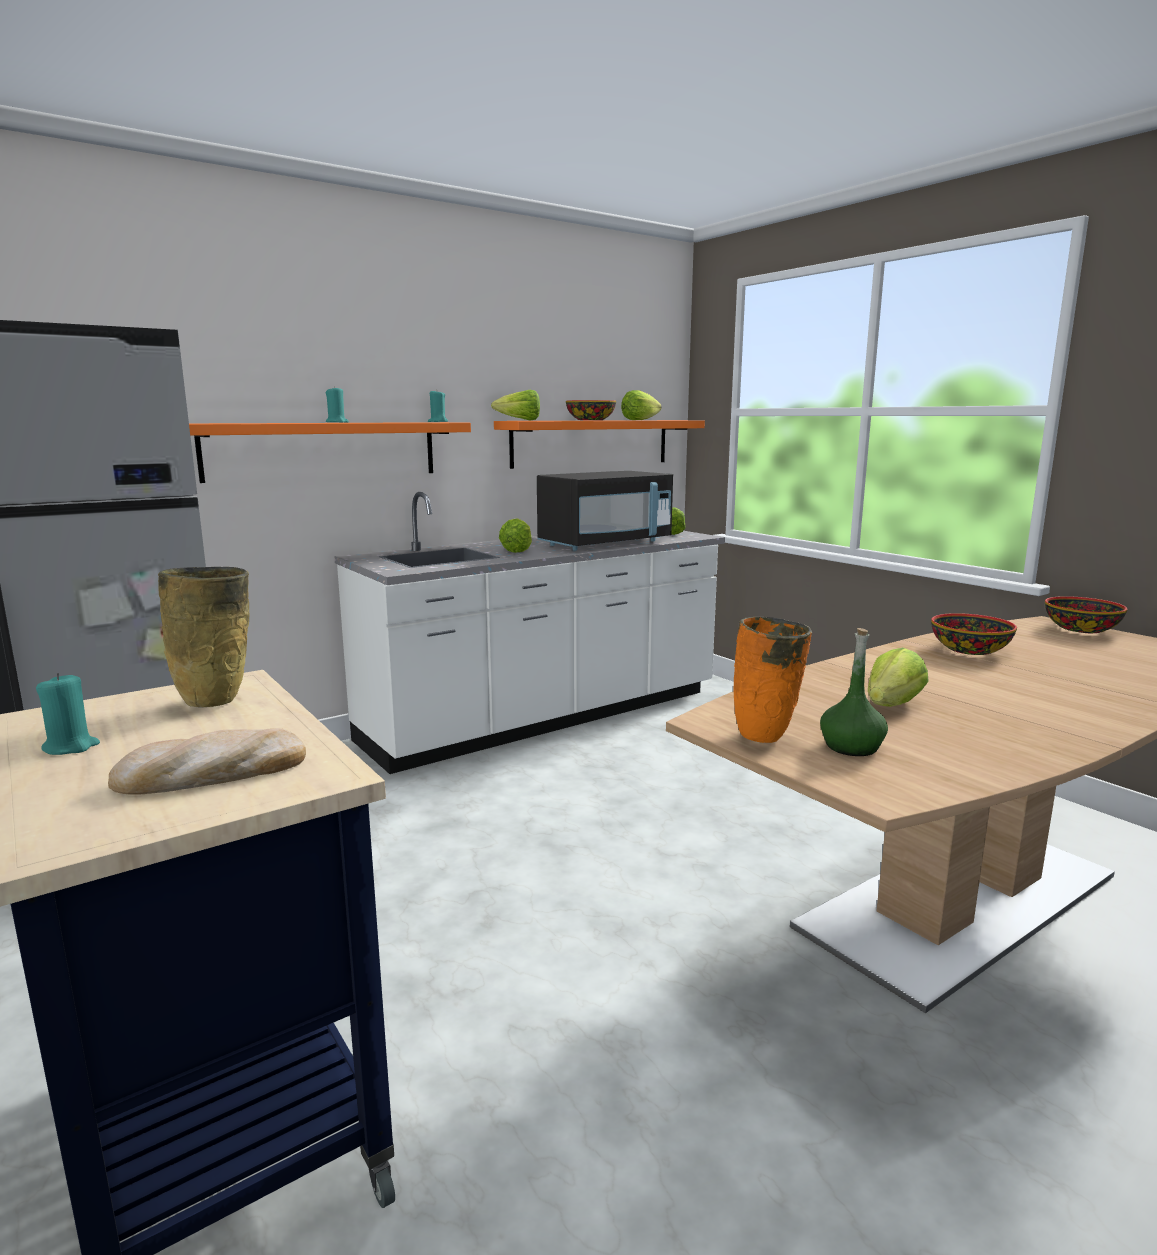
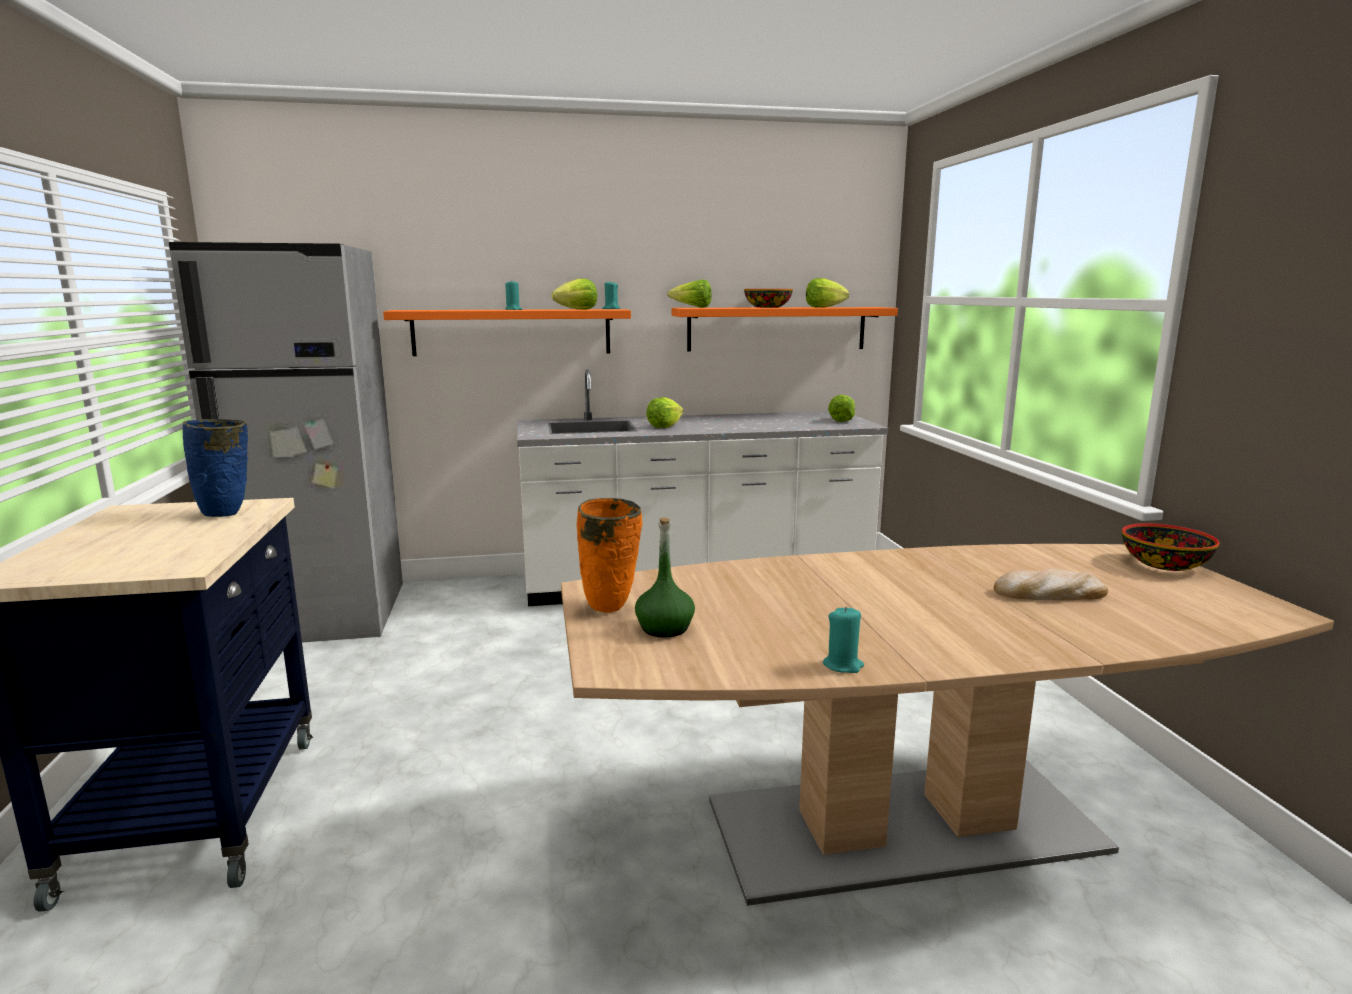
camera: 25 degrees right, 0 degrees up
turquoise candle [36,673,100,755] -> turquoise candle moved to [823,606,864,673]
bread [108,728,306,795] -> bread moved to [994,568,1108,600]
beige vase [158,567,250,708] -> blue vase [182,419,248,517]
black microwave [537,471,673,551] -> none
lettuce [868,648,929,707] -> lettuce moved to [552,279,597,309]
bowl [931,613,1017,655] -> none

